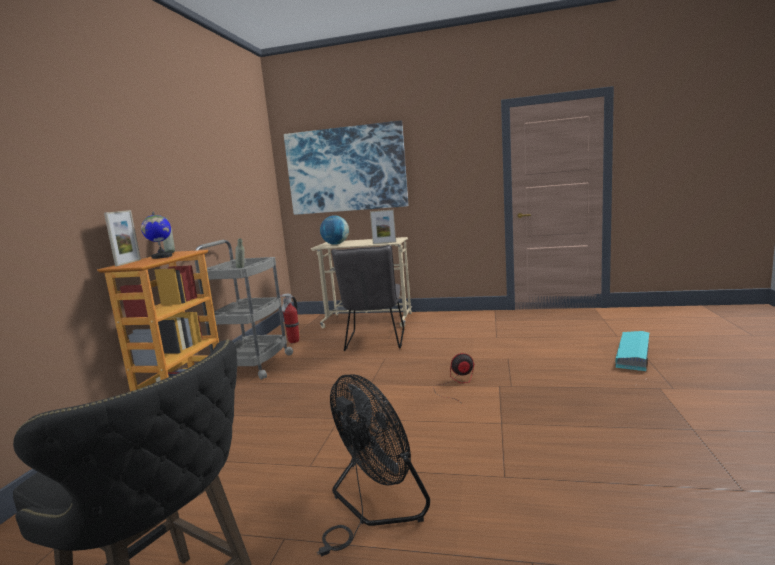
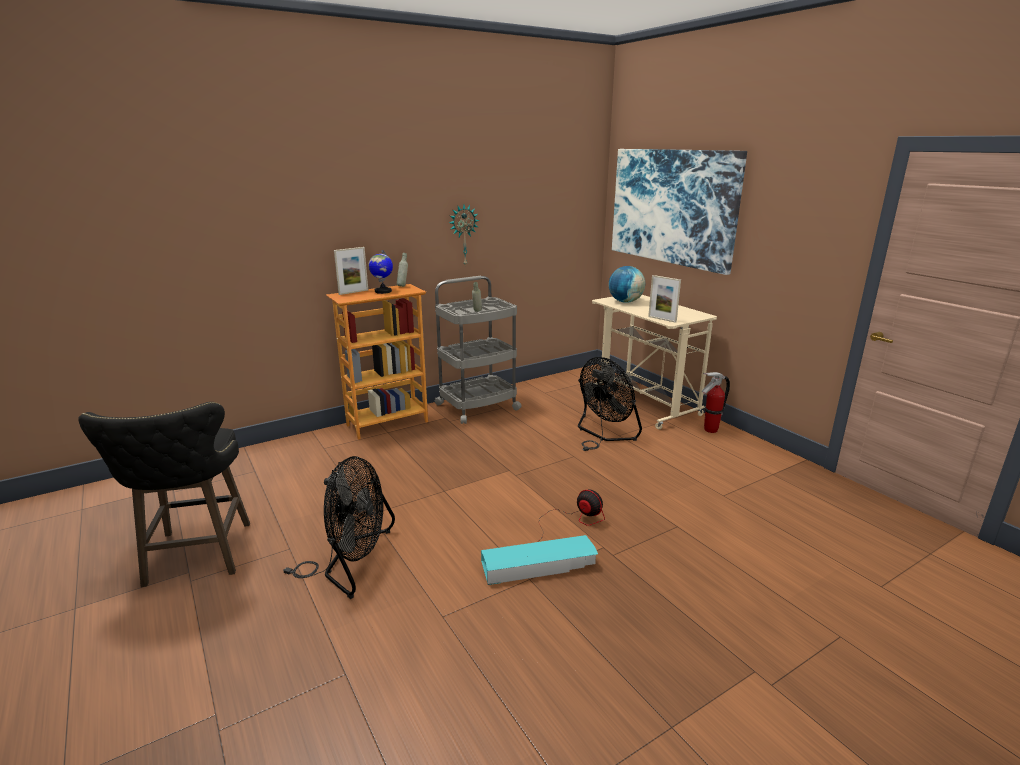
camera: 45 degrees right, 10 degrees up
fire extinguisher [280,294,299,343] -> fire extinguisher moved to [702,372,730,433]
grey chair [331,245,404,351] -> black fan [578,357,642,451]
turquoise storage box [615,331,649,371] -> turquoise storage box moved to [481,535,598,585]
none -> wall clock [449,205,479,267]

